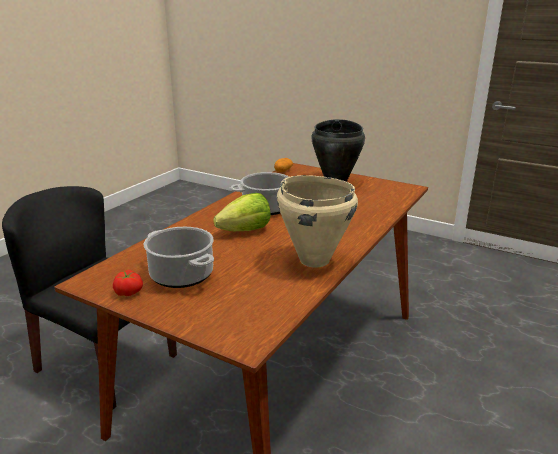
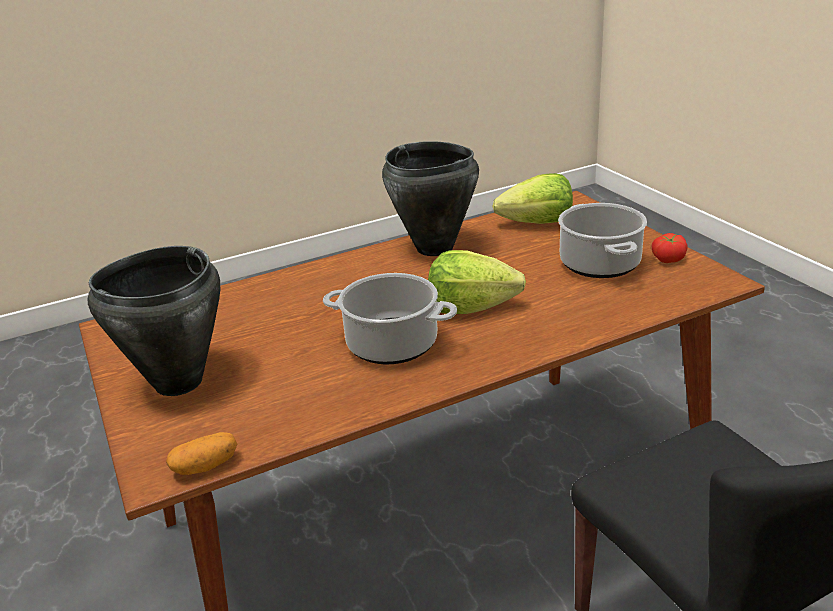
camera: 145 degrees left, 5 degrees up
beige cooking pot [277,175,358,267] -> black cooking pot [382,141,479,256]
none -> lettuce [493,173,573,224]

